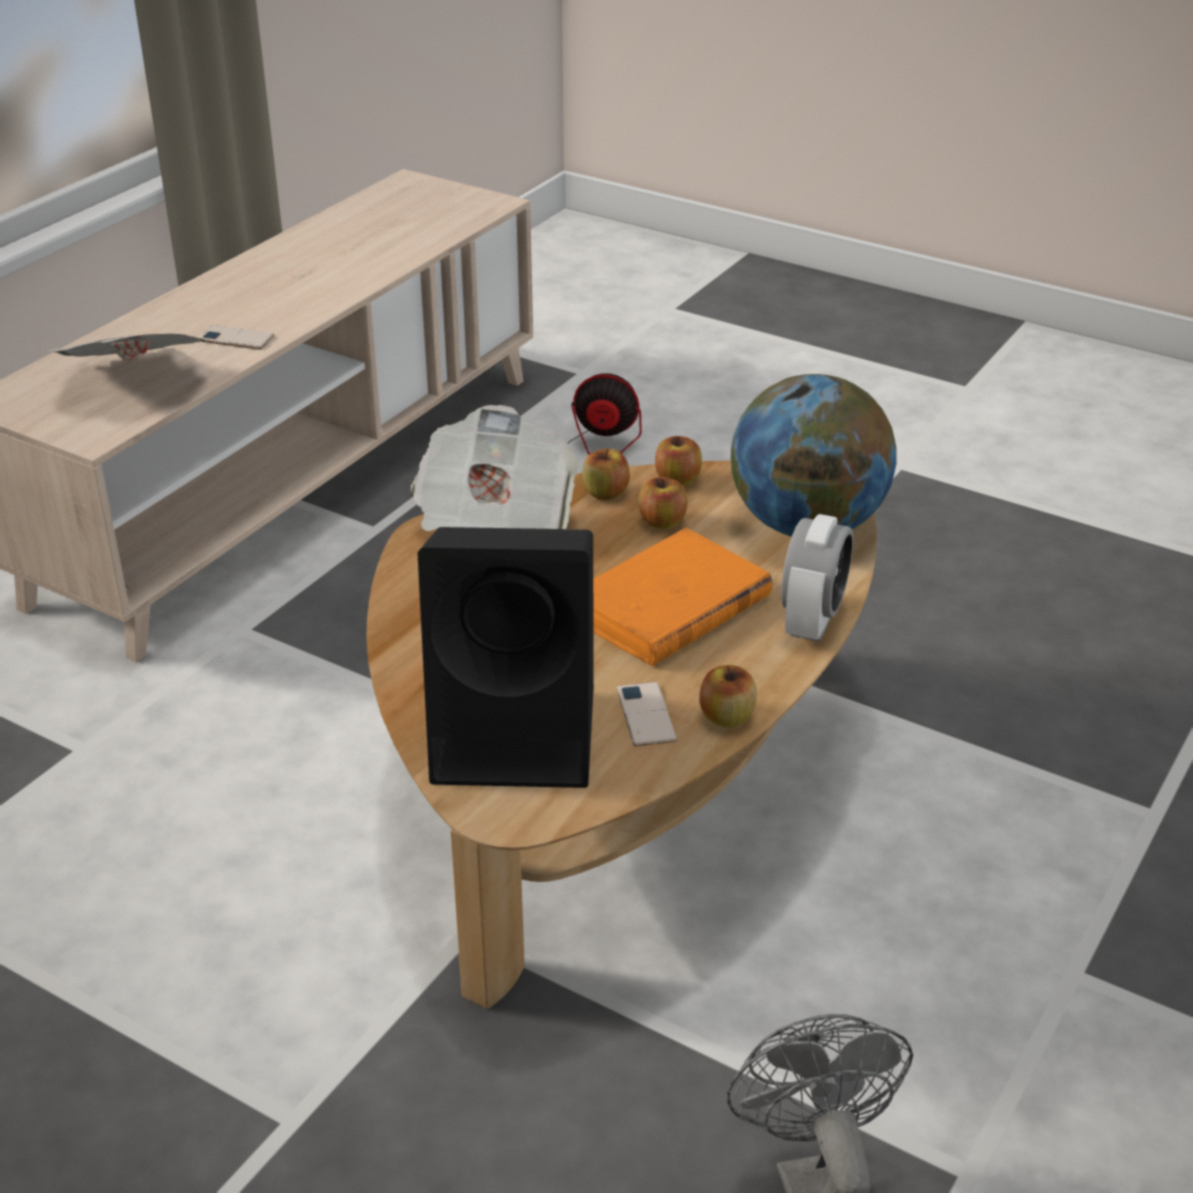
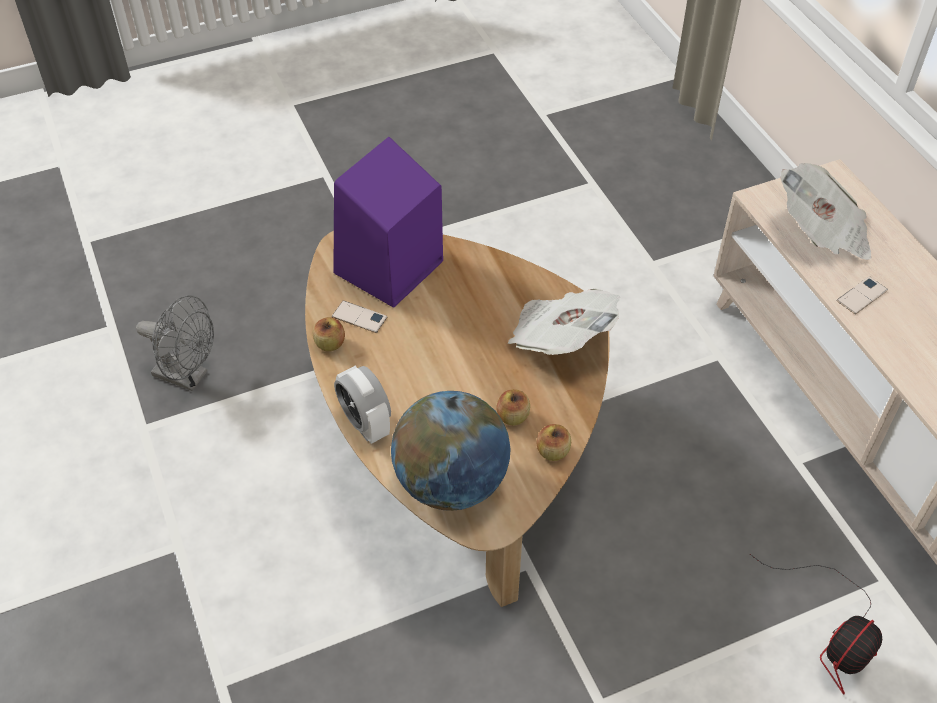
camera: 125 degrees right, 15 degrees up
black speaker [418,527,594,788] -> purple speaker [333,137,443,308]
apple [582,449,630,500] -> none
orange book [593,528,773,666] -> none

